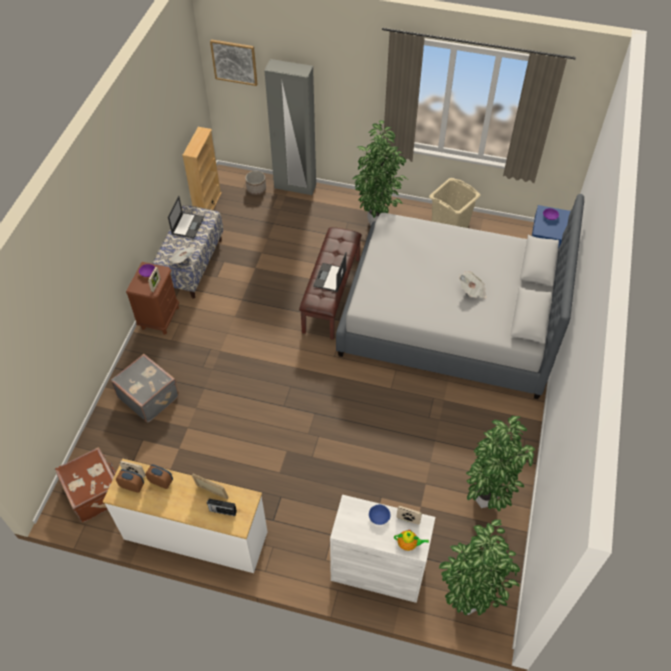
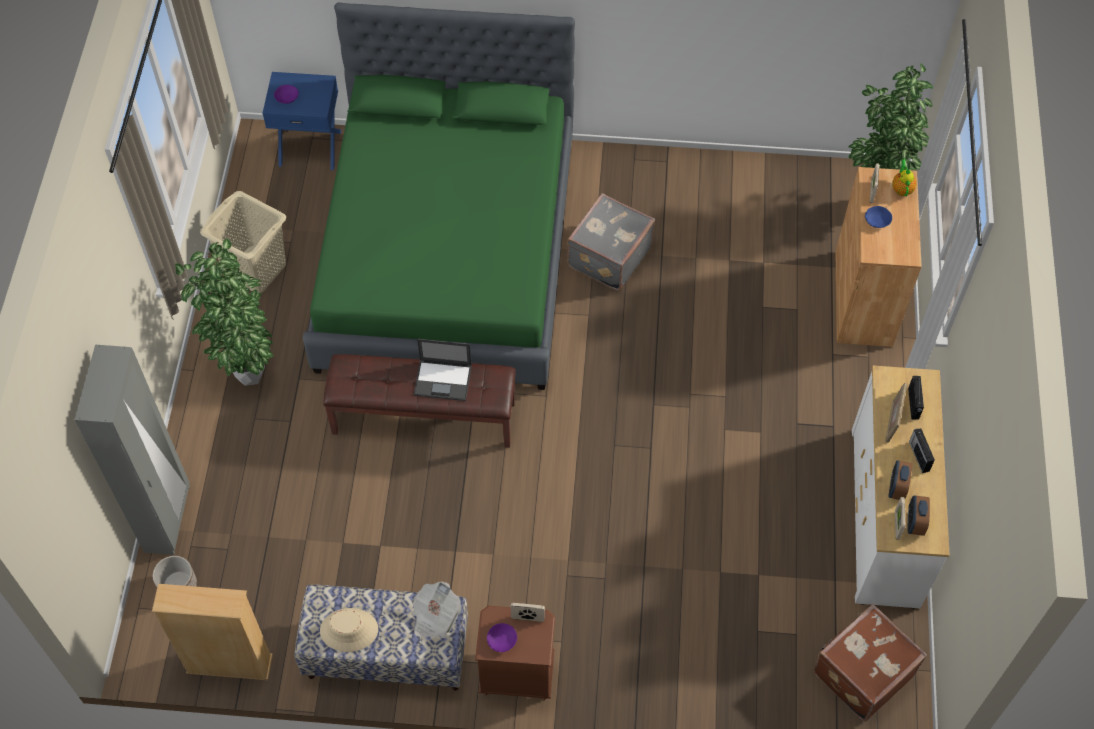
camera: 100 degrees left, 5 degrees up
grey suitcase [111,354,179,423] -> grey suitcase moved to [567,193,655,291]
laptop [168,196,204,238] -> beige hat [320,608,378,652]
picture [210,39,257,86] -> none
white cabinet [330,495,435,603] -> brown cabinet [835,167,922,347]
grey bed [336,194,584,399] -> green bed [303,2,575,390]
newspaper [459,271,487,298] -> none
potted plant [466,416,535,511] -> none
none -> radio [909,428,935,473]

